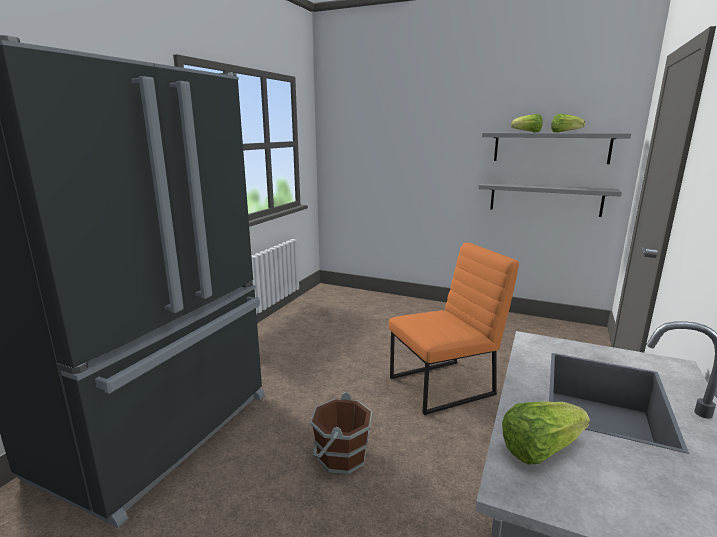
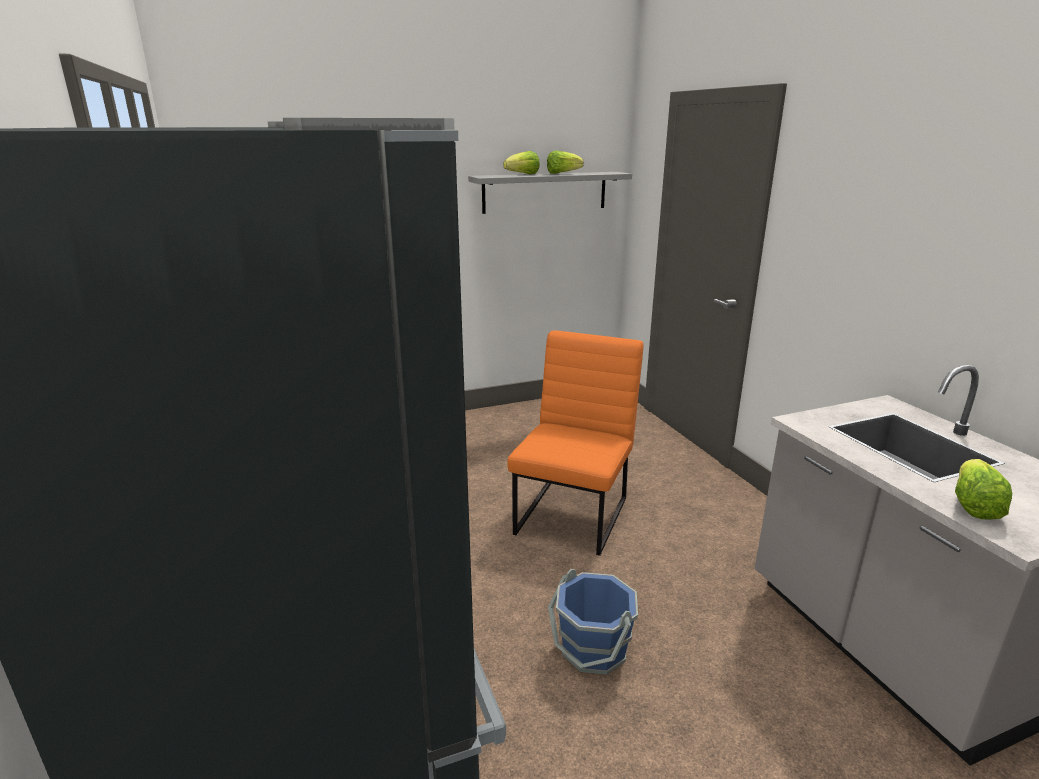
camera: 45 degrees left, 5 degrees up
brown bucket [310,392,373,474] -> blue bucket [548,569,638,675]
grey shelf [478,182,622,217] -> none

